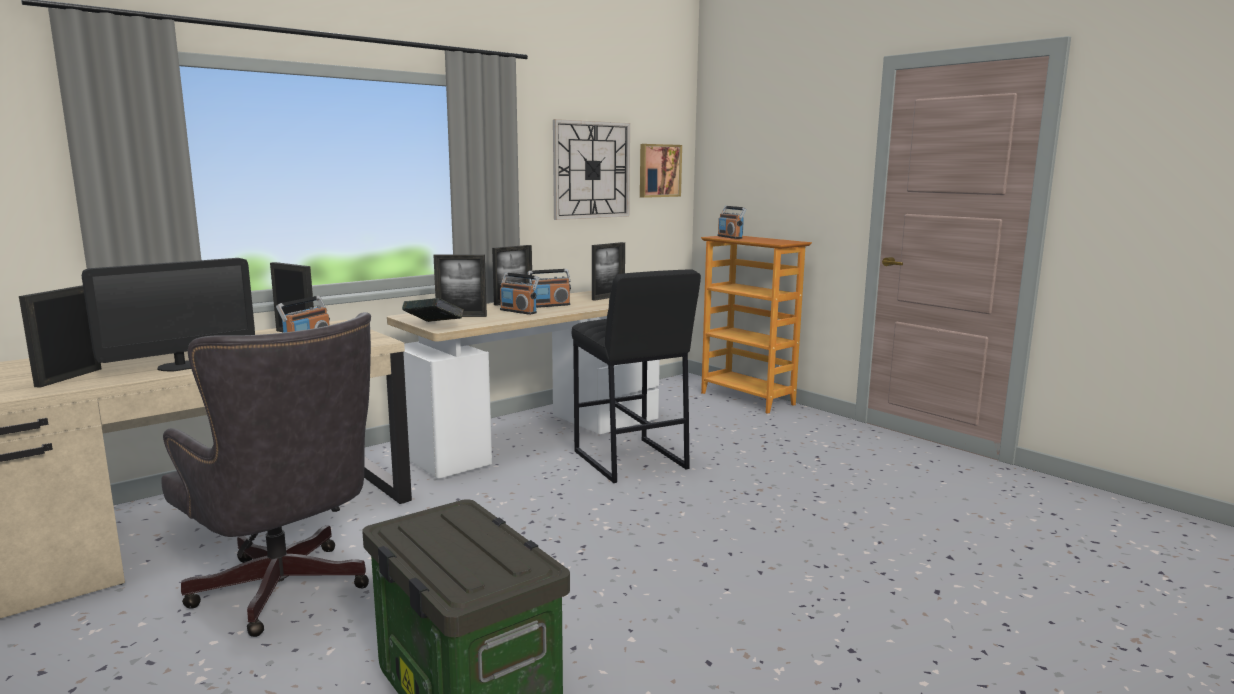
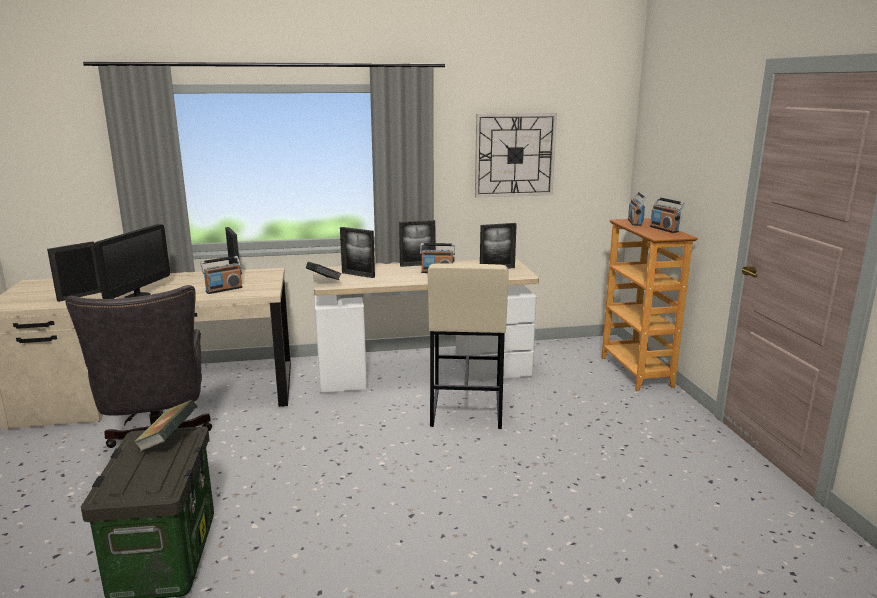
camera: 30 degrees right, 5 degrees up
monitor [82,258,255,371] -> monitor turned 60 degrees counterclockwise [94,224,170,299]
radio [500,273,539,315] -> radio moved to [650,197,685,233]
black stool [572,270,701,483] -> beige stool [428,263,509,429]
picture [640,144,682,198] -> none
none -> book [133,400,197,452]

